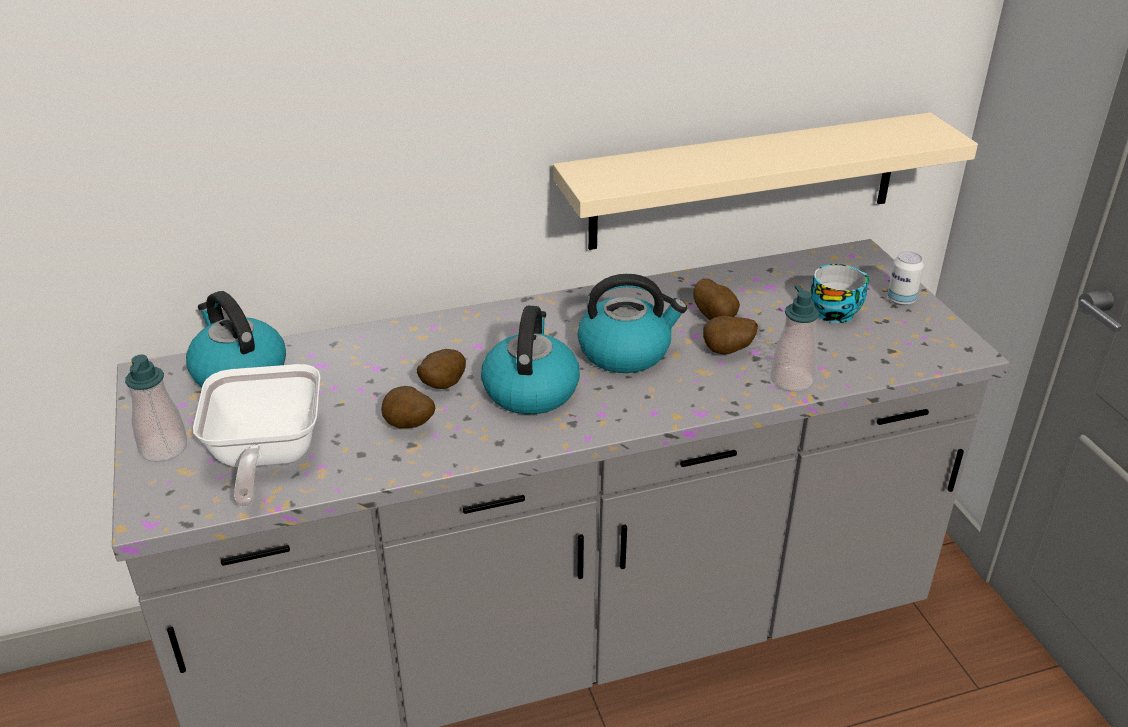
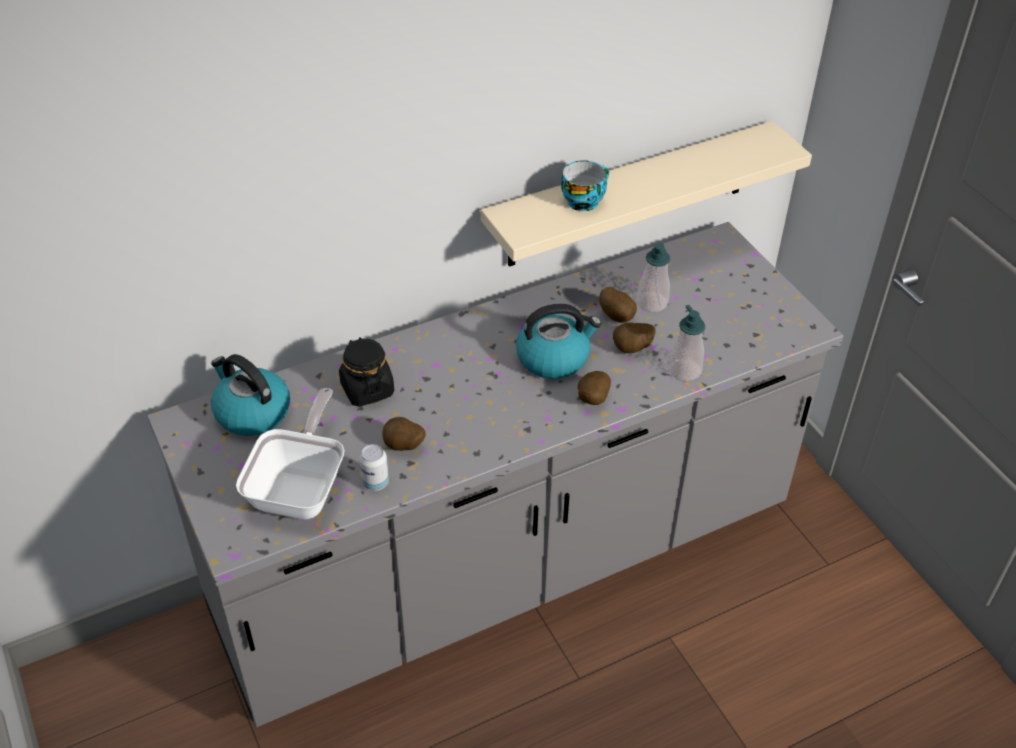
camera: 10 degrees left, 10 degrees up
soap dispenser [125,354,187,462] -> soap dispenser moved to [637,243,670,312]
frying pan [193,364,320,507] -> frying pan turned 150 degrees counterclockwise [236,388,345,519]
potato [417,349,466,389] -> potato moved to [578,371,611,405]
kettle [481,306,580,414] -> none
cup [810,264,869,323] -> cup moved to [561,160,609,211]
can [887,251,924,306] -> can moved to [359,444,389,491]
none -> black jar [339,337,394,407]

